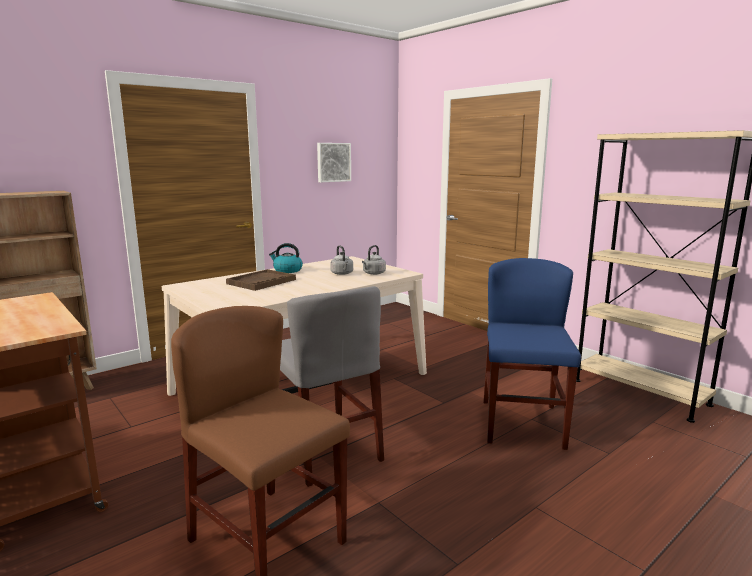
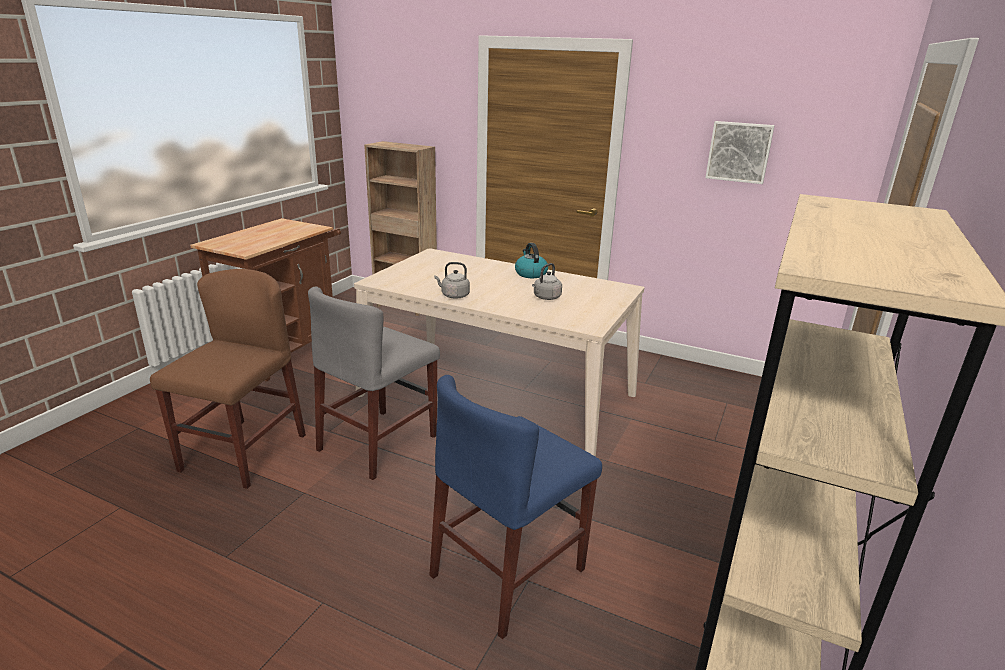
camera: 65 degrees right, 10 degrees up
brown tray [226,269,296,291] -> none
grey kettle [362,245,386,275] -> grey kettle moved to [434,262,470,298]
blue chair [483,258,581,450] -> blue chair turned 150 degrees clockwise [429,375,602,639]

